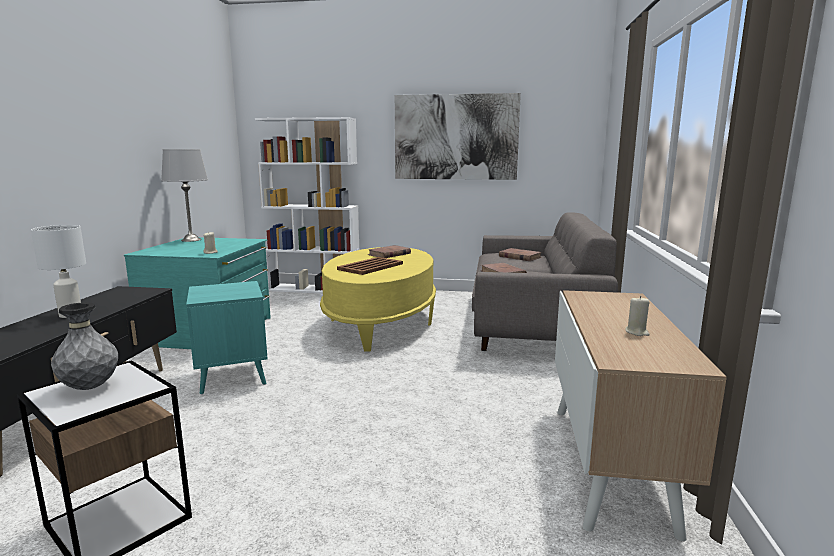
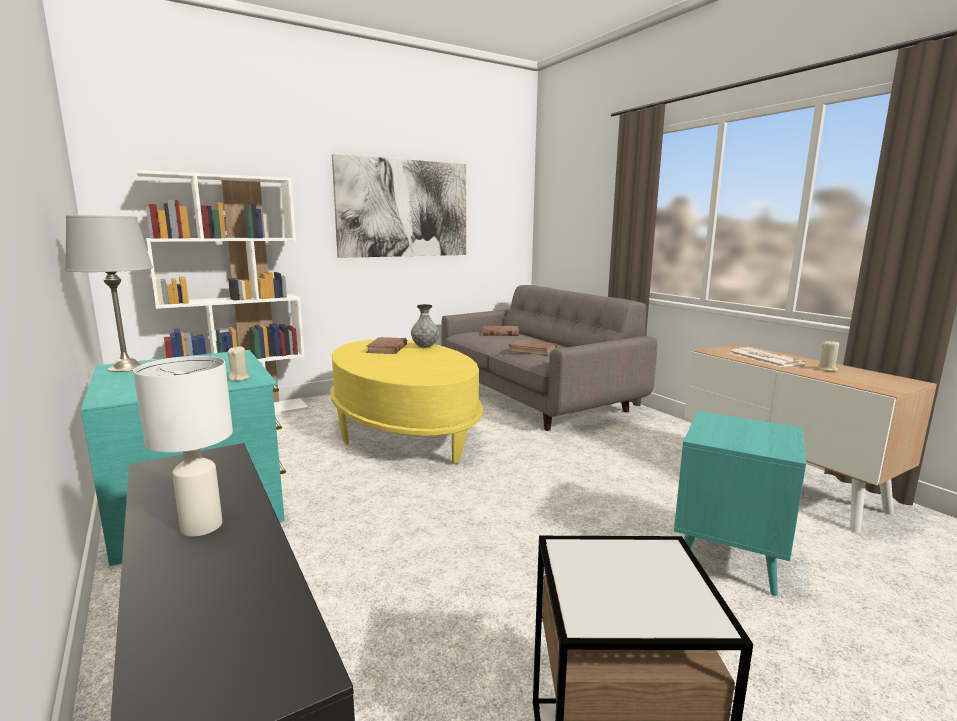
camera: 40 degrees left, 0 degrees up
grey vase [51,302,118,390] -> grey vase moved to [411,304,439,348]
turquoise side table [186,281,268,395] -> turquoise side table moved to [674,411,806,597]
brown tray [337,257,403,275] -> none
none -> newspaper [729,347,806,367]

